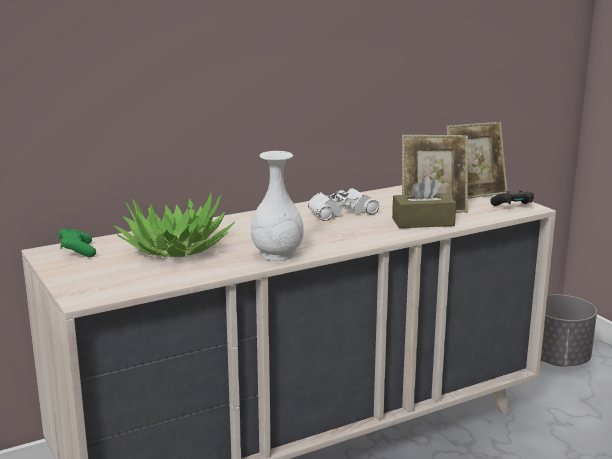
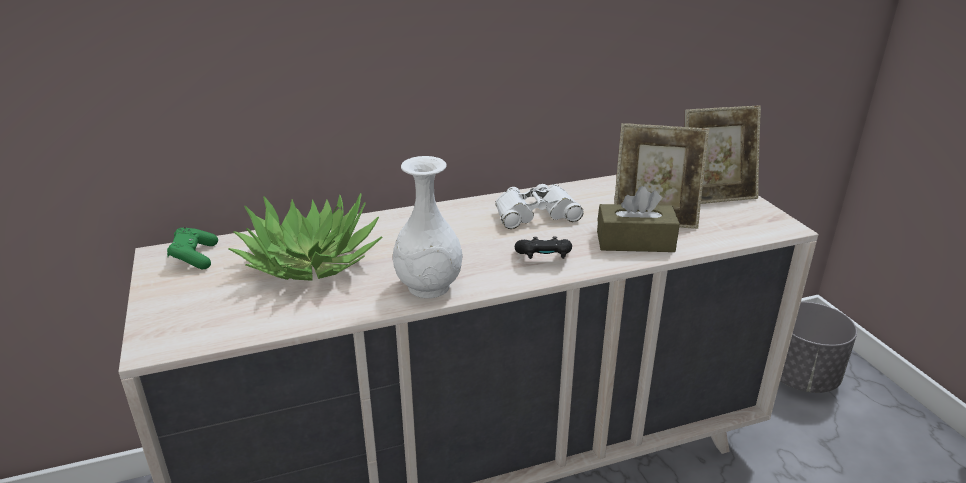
camera: 10 degrees right, 10 degrees up
black game controller [490,190,534,206] -> black game controller moved to [515,236,572,259]

